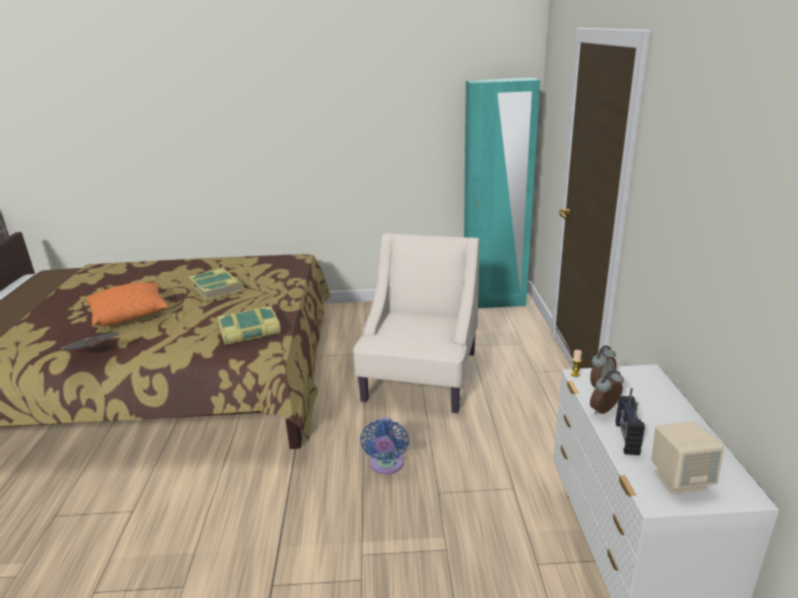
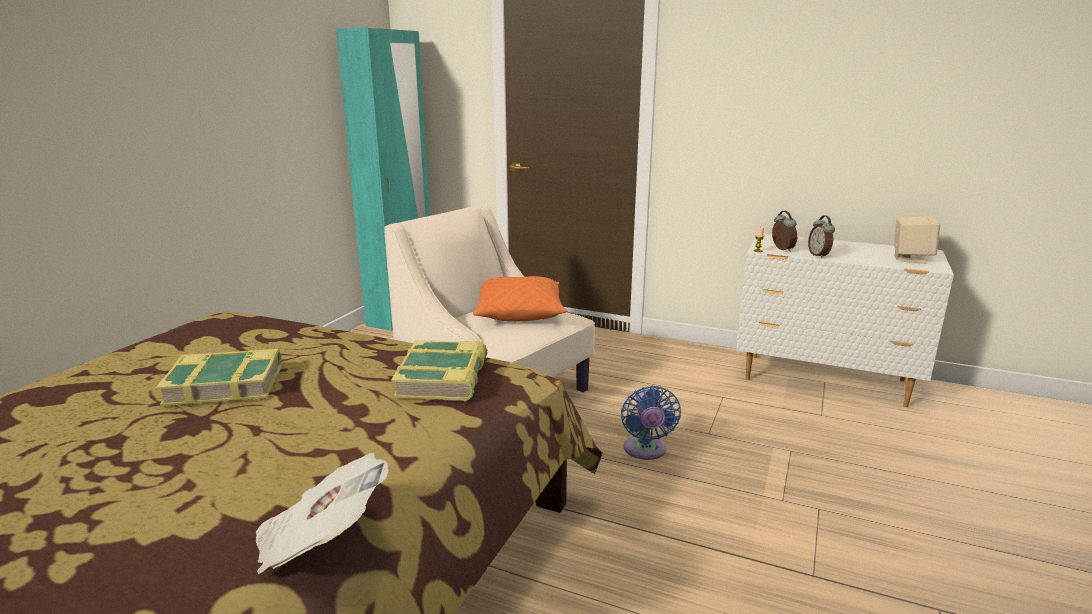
camera: 65 degrees left, 5 degrees down
orange pillow [86,282,169,326] -> orange pillow moved to [473,276,567,322]
blue fan [360,417,409,474] -> blue fan turned 60 degrees clockwise [621,386,681,460]
radio [615,388,645,455] -> none

